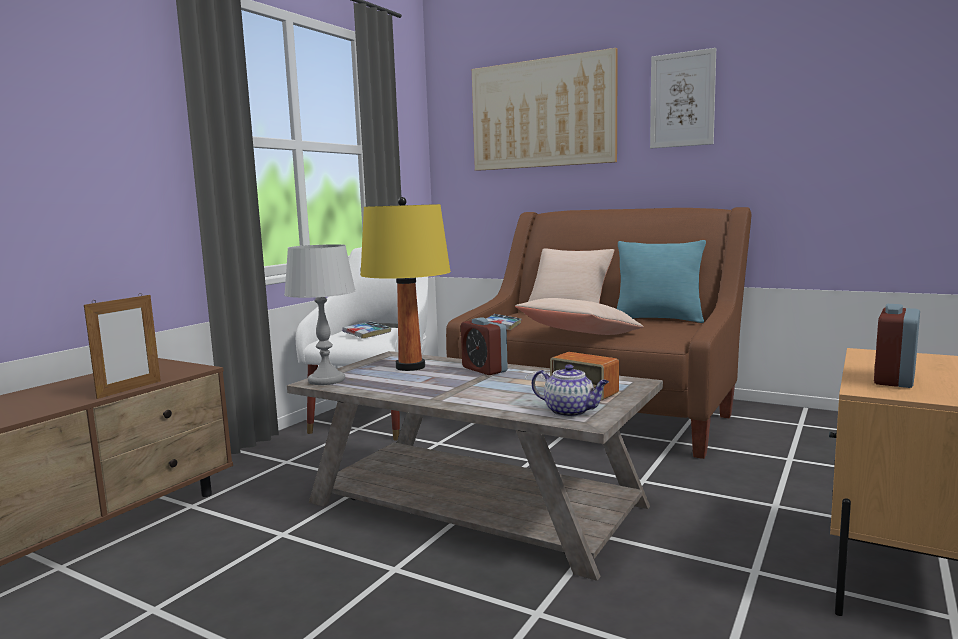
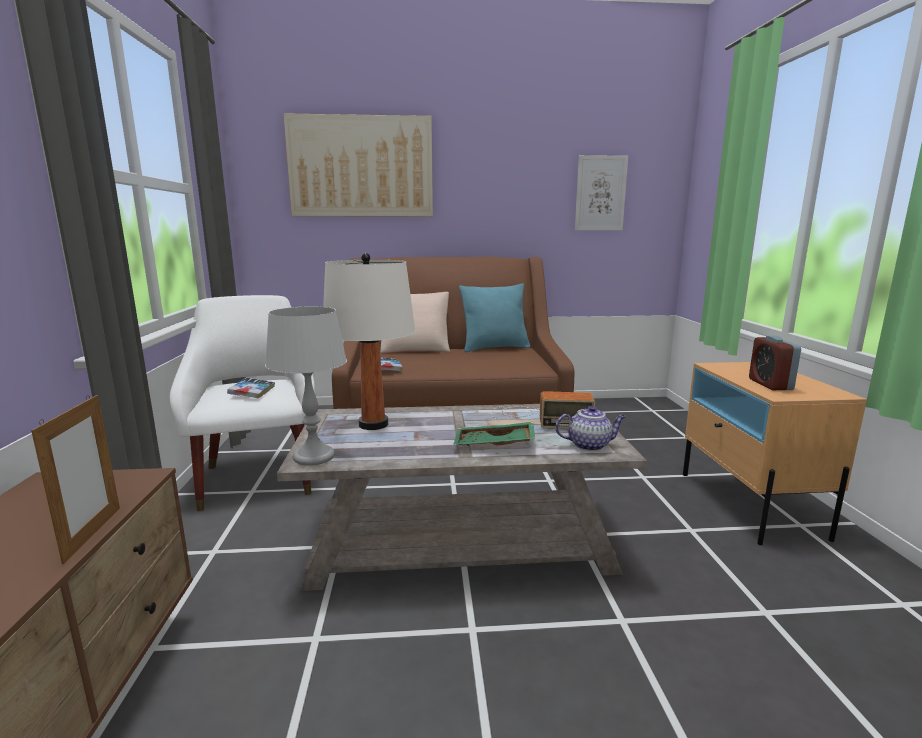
camera: 35 degrees left, 5 degrees up
yellow table lamp [360,197,451,371] -> white table lamp [323,253,415,430]
alarm clock [461,317,508,375] -> none
beige pillow [515,298,643,335] -> none
picture [650,48,716,148] -> picture moved to [575,155,628,230]
none -> green tray [453,422,535,446]

